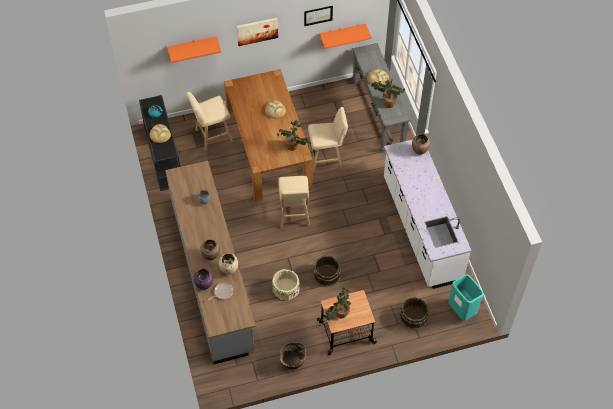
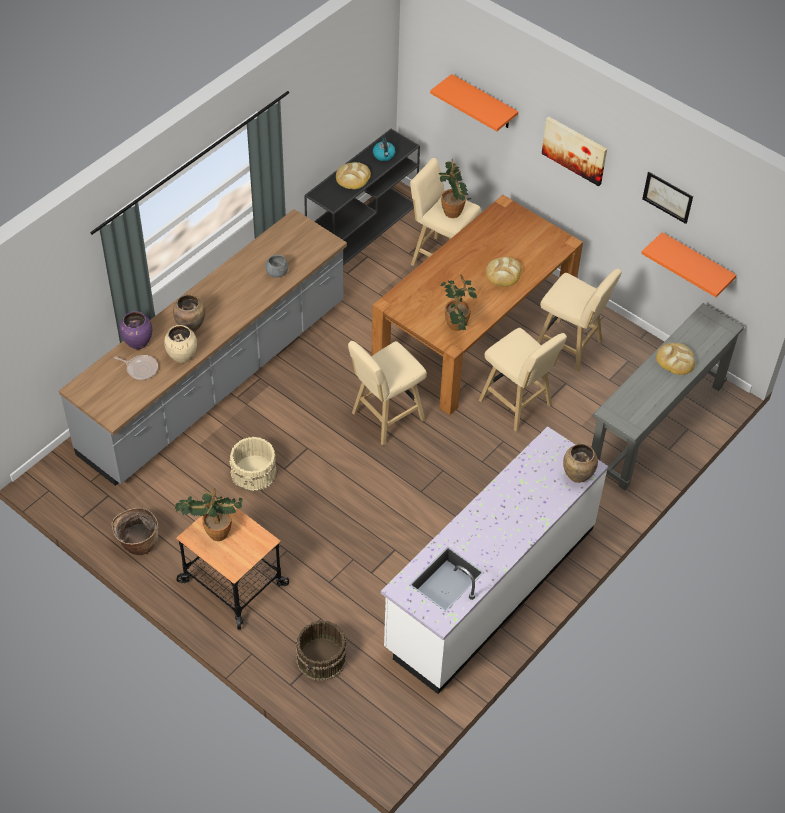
camera: 55 degrees right, 5 degrees down
brown bucket [313,255,341,287] -> none
potted plant [371,78,405,108] -> potted plant moved to [439,159,472,218]
turquoise trash can [449,274,484,321] -> none
none -> beige stool [537,269,622,373]

